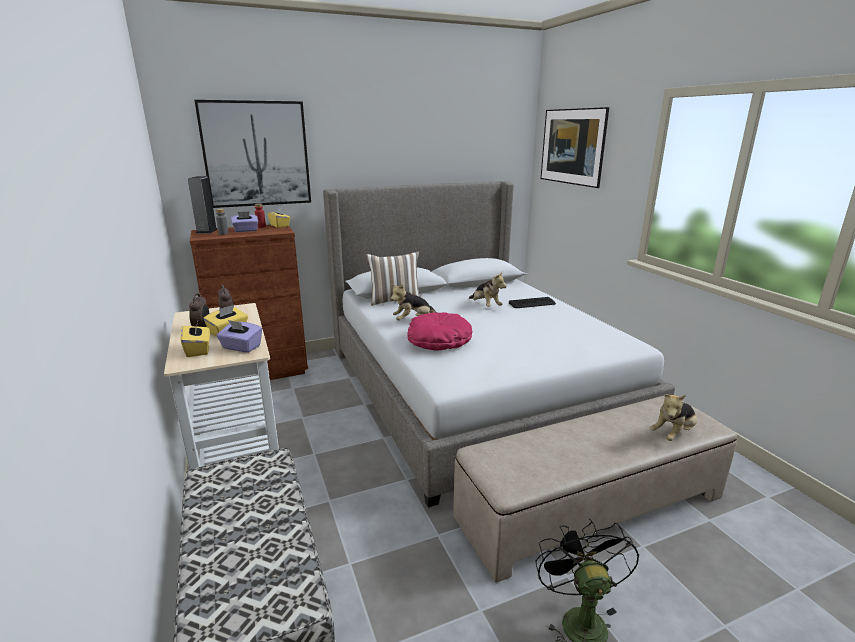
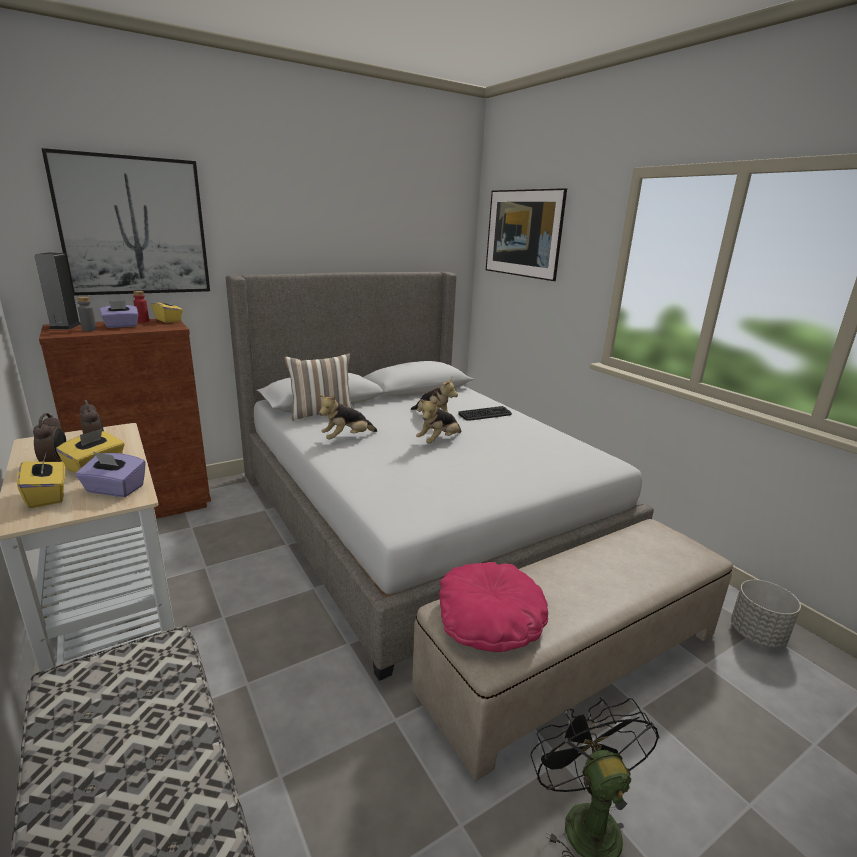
camera: 10 degrees left, 0 degrees up
pink pillow [407,312,472,351] -> pink pillow moved to [439,562,548,652]
plush toy [650,394,697,441] -> plush toy moved to [416,399,461,444]
none -> grey planter [731,580,801,648]

